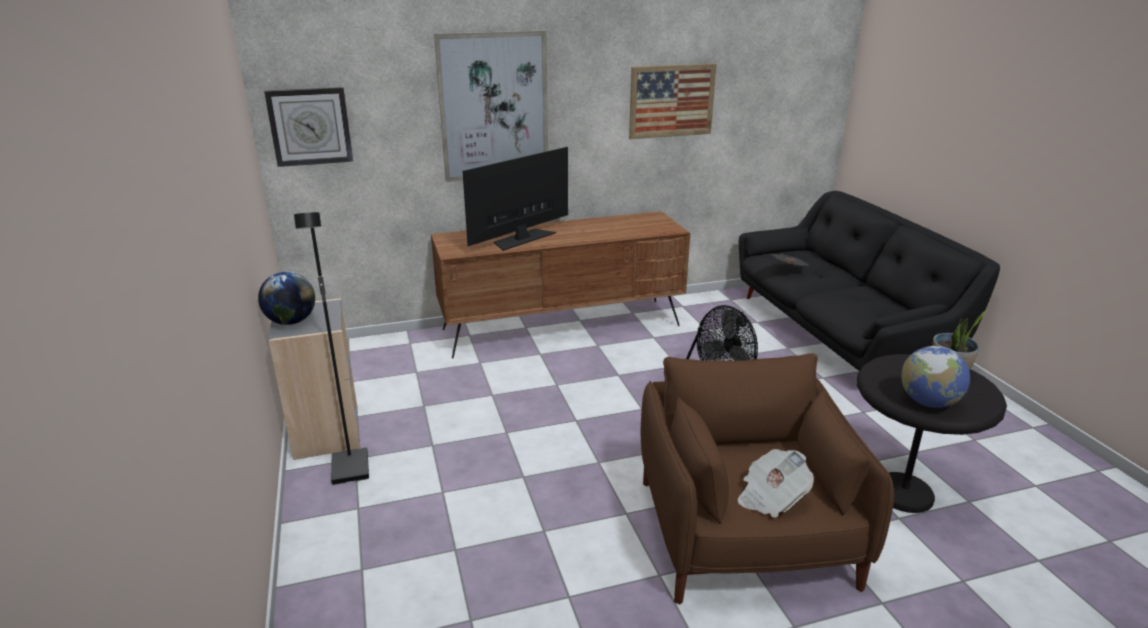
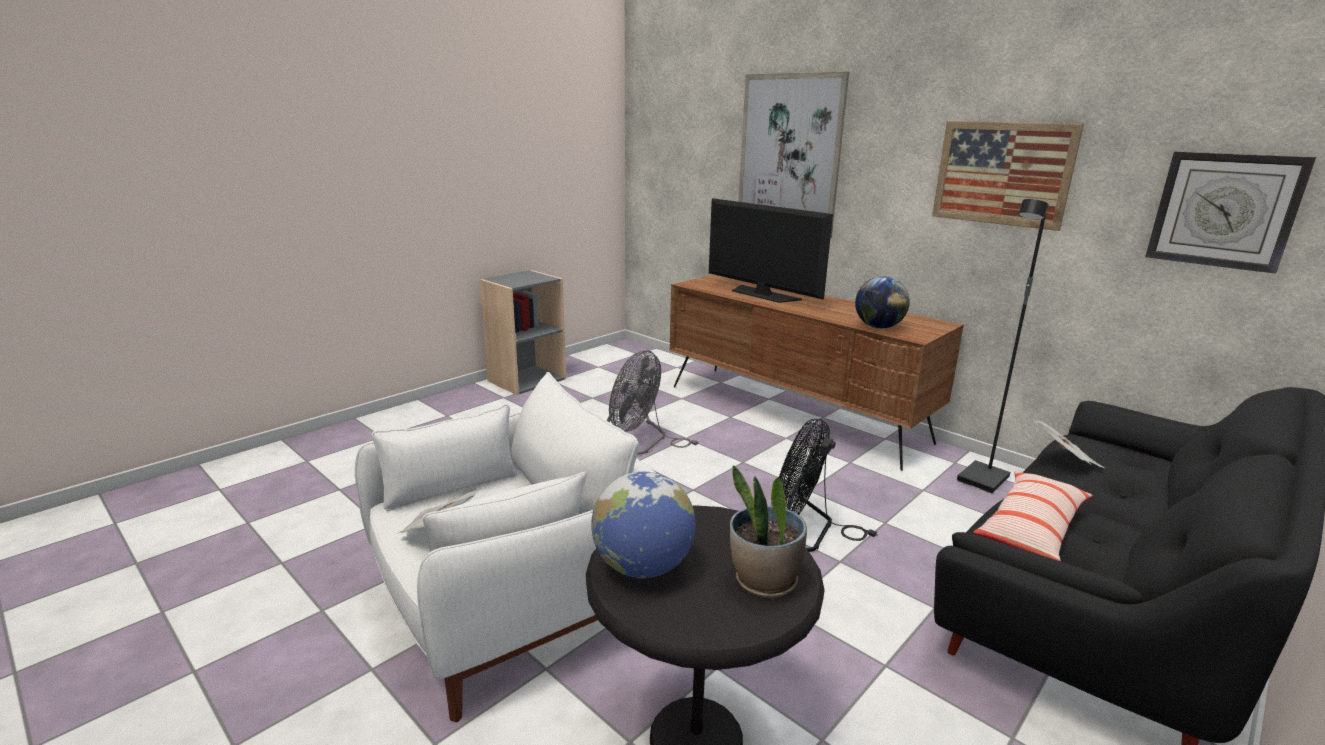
camera: 60 degrees right, 5 degrees down
globe [258,272,315,325] -> globe moved to [855,276,910,328]
wall clock [264,87,353,167] -> wall clock moved to [1145,151,1316,274]
black floor lamp [294,212,369,485] -> black floor lamp moved to [957,199,1049,493]
television [463,147,568,251] -> television turned 150 degrees counterclockwise [709,198,833,303]
brown armchair [641,353,894,605] -> white armchair [355,372,656,722]
none -> grey fan [607,350,698,454]
none -> pillow [973,471,1093,561]

